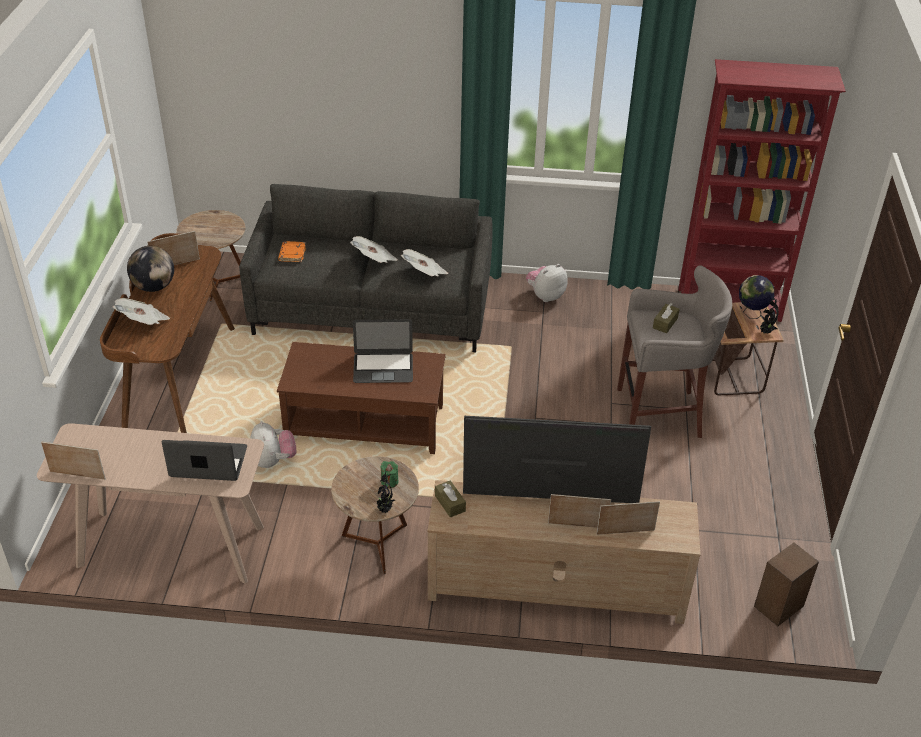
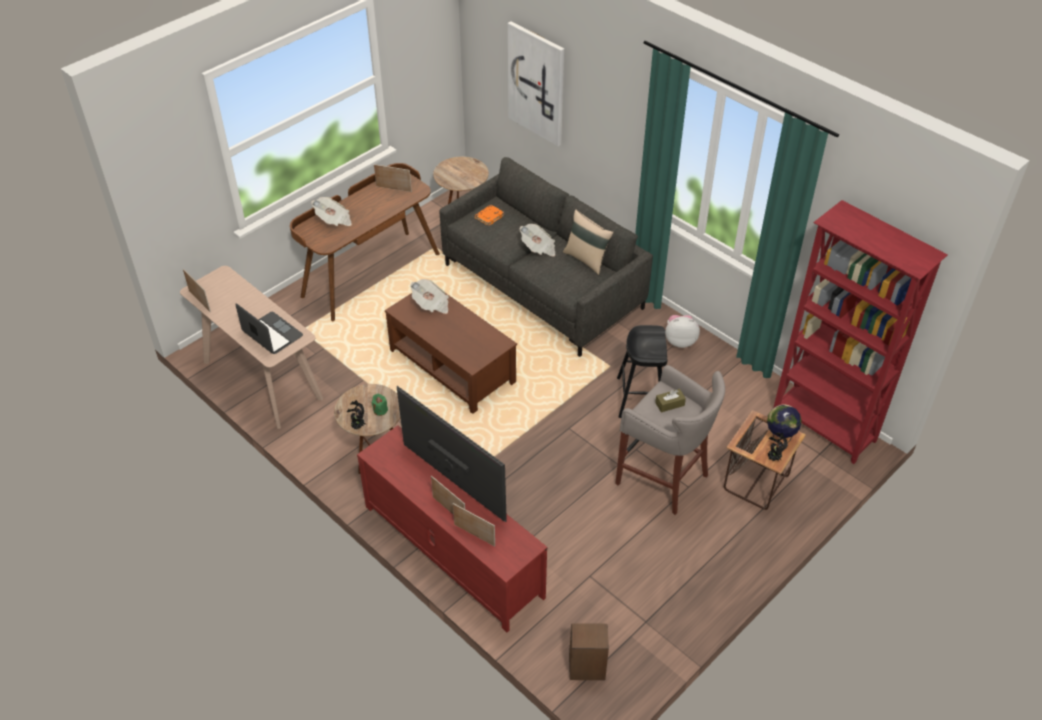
camera: 40 degrees right, 5 degrees up
globe [127,246,174,292] -> none
plush toy [250,421,296,468] -> none
laptop [353,319,413,383] -> none
newspaper [401,249,448,277] -> newspaper moved to [410,279,449,314]
beige tv stand [428,480,701,624] -> red tv stand [357,426,547,632]
brown tissue box [435,480,466,517] -> none
none -> picture [508,21,564,146]
none -> beige pillow [563,210,614,275]
none -> black stool [617,325,668,418]

